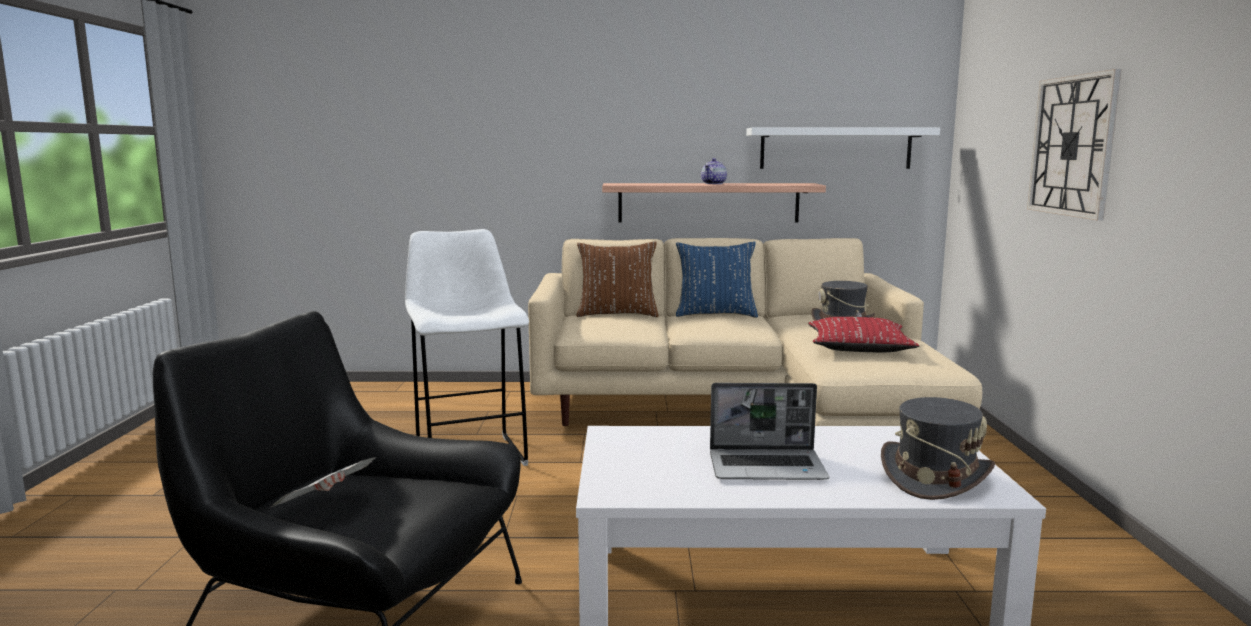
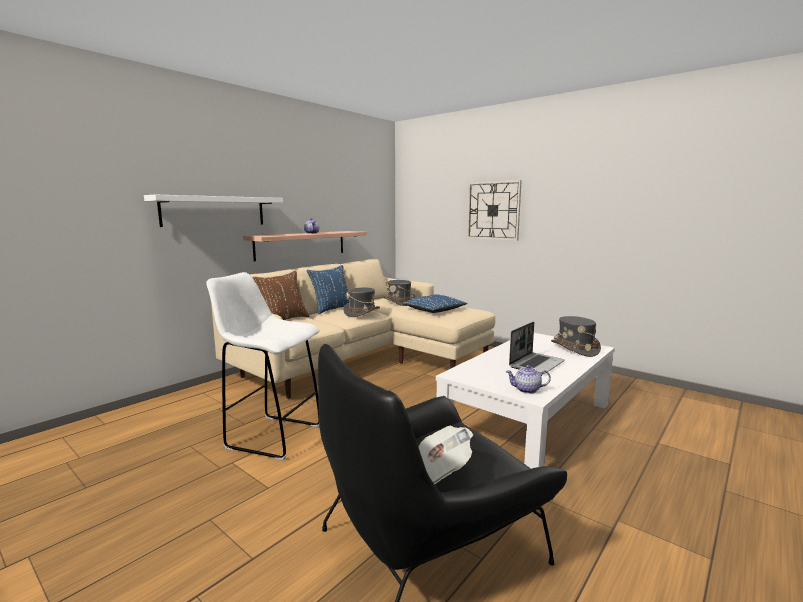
camera: 50 degrees left, 0 degrees up
white shelf [746,128,940,169] -> white shelf moved to [144,195,283,227]
red pillow [808,317,920,352] -> blue pillow [402,295,468,313]
none -> grey hat [343,288,380,317]
none -> teapot [506,365,551,394]

